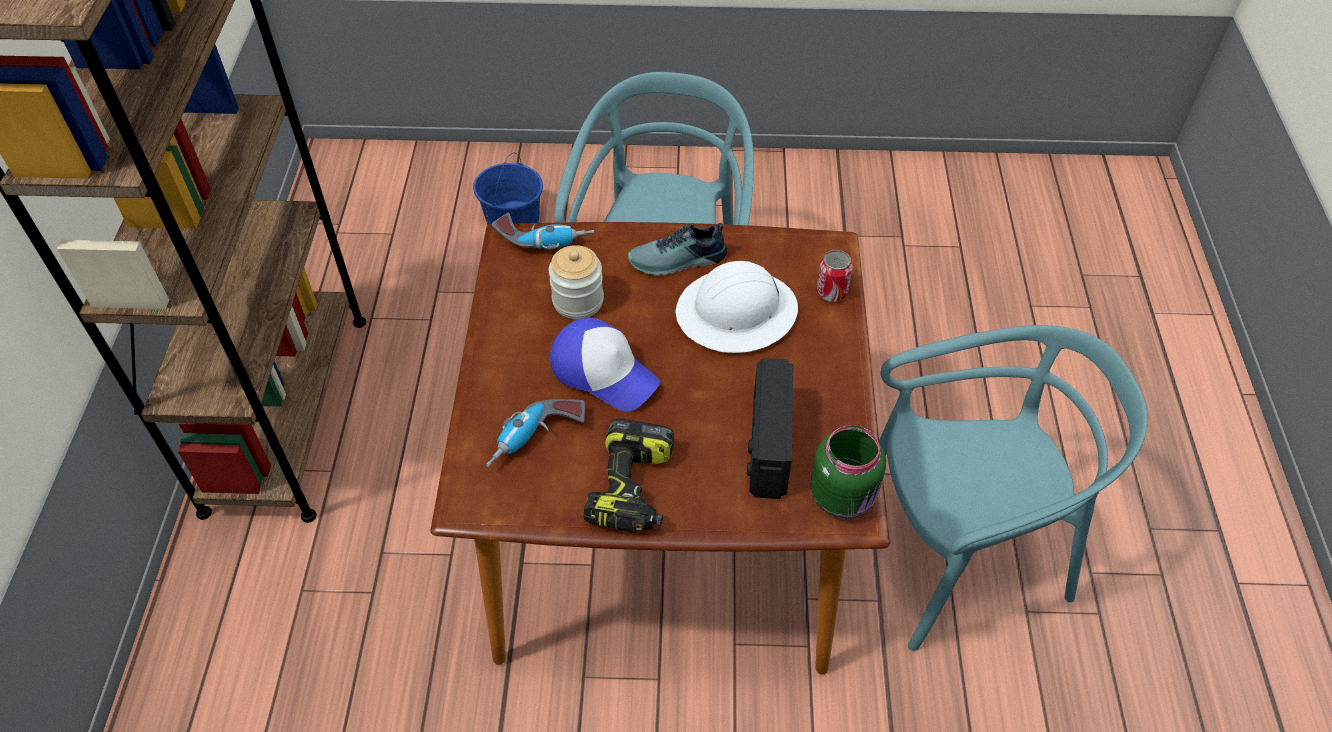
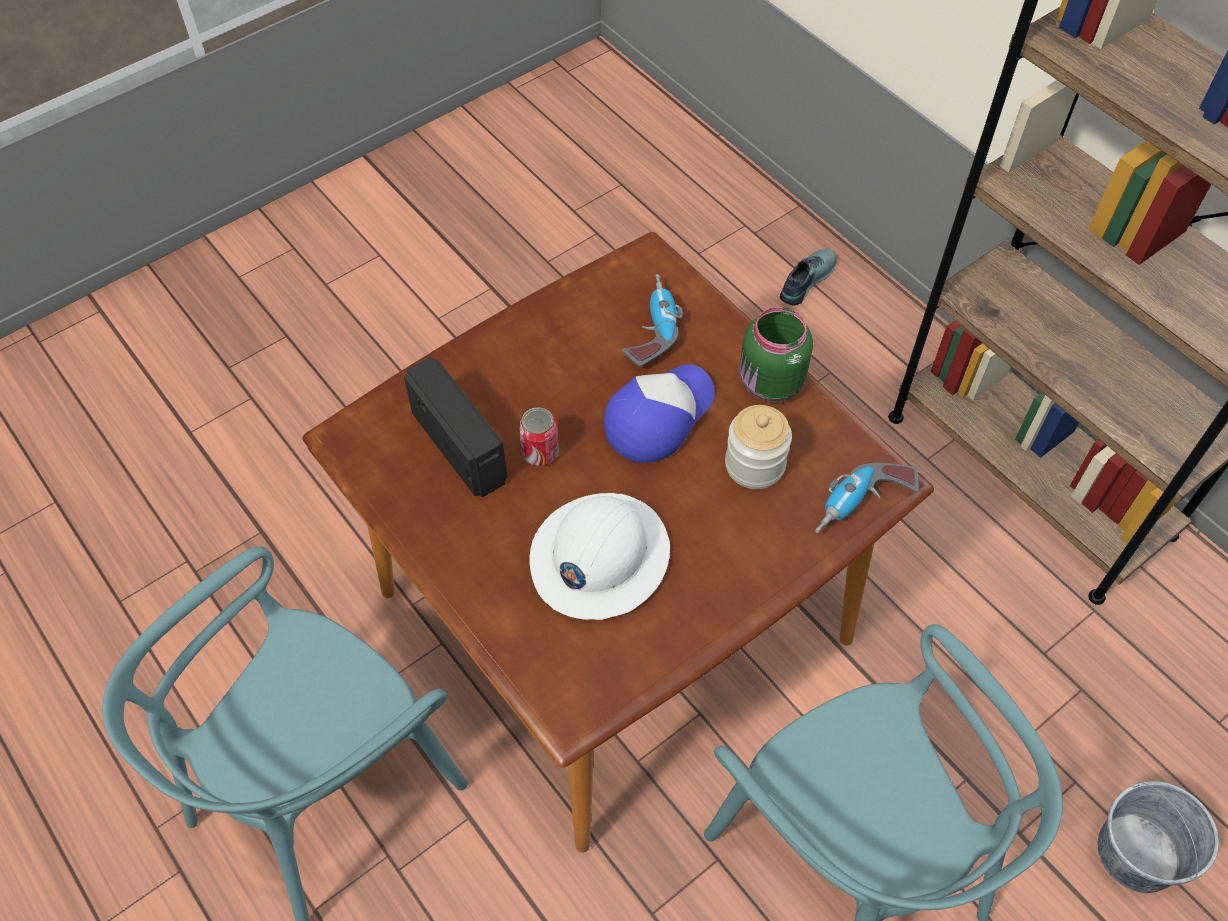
camera: 140 degrees right, 5 degrees up
blue bucket [473,153,543,225] -> grey bucket [1097,781,1219,893]
cap [550,318,660,411] -> cap turned 135 degrees clockwise [604,364,715,463]
power drill [583,418,674,533] -> none
shoe [628,223,727,276] -> shoe moved to [780,249,837,306]
green jar [810,425,886,519] -> green jar moved to [740,307,813,402]
can [816,250,853,302] -> can moved to [519,407,559,466]

